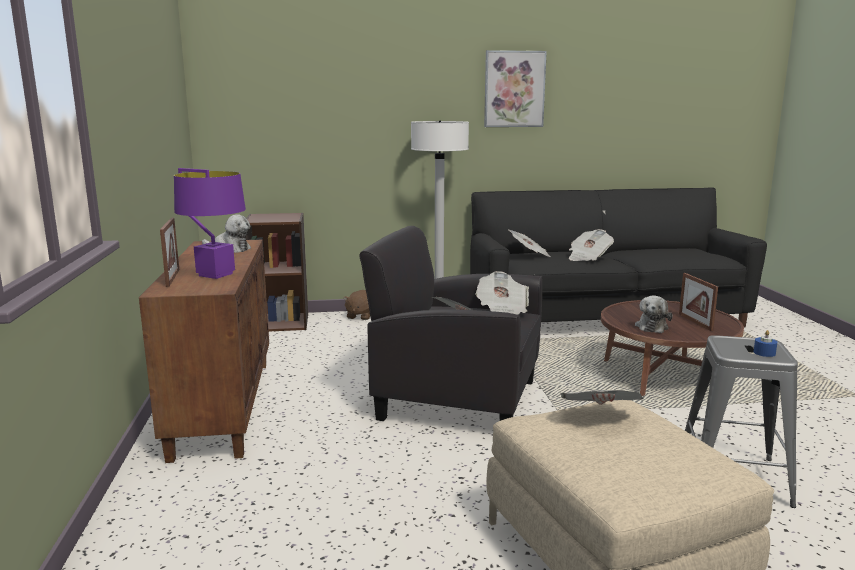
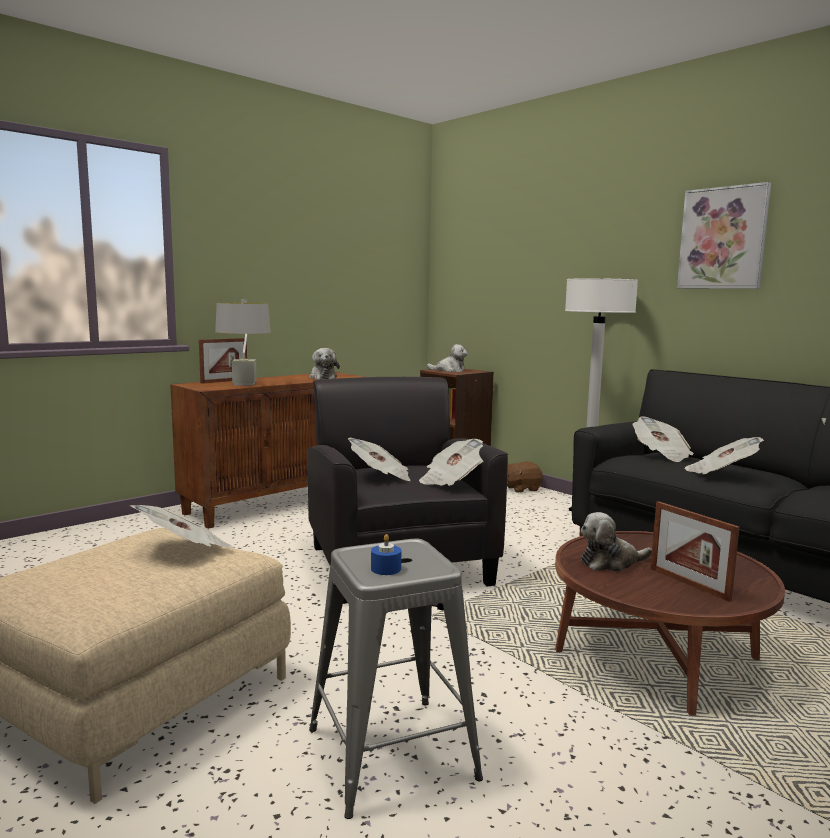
camera: 55 degrees right, 5 degrees down
purple table lamp [174,168,246,279] -> grey table lamp [215,300,271,386]
picture frame [679,273,718,331] -> picture frame turned 75 degrees counterclockwise [651,501,740,602]
none -> plush toy [427,344,468,372]

